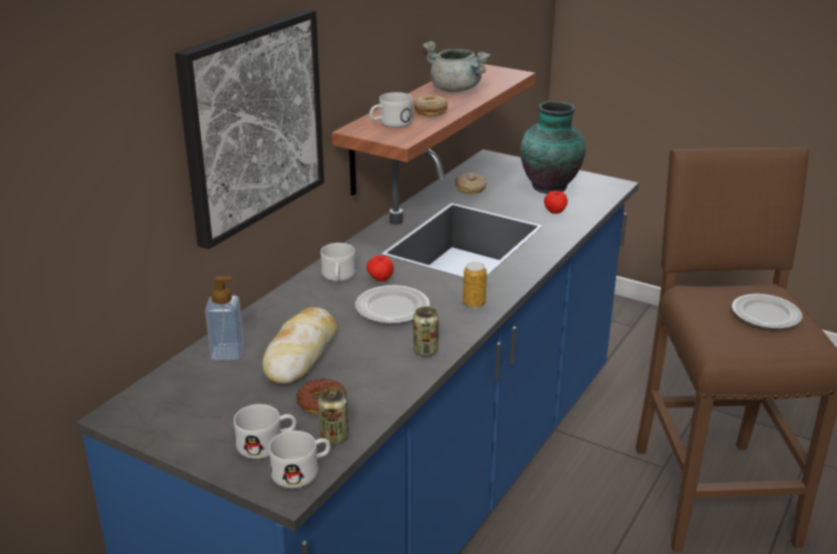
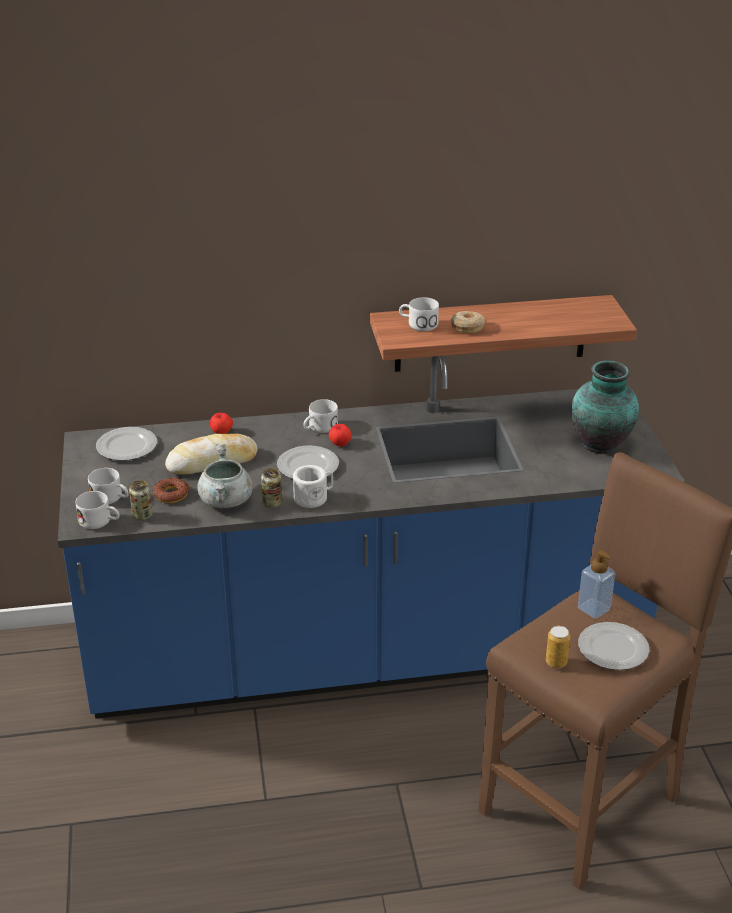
camera: 50 degrees right, 5 degrees up
picture [175,9,324,249] -> none
soap dispenser [205,276,244,360] -> soap dispenser moved to [578,550,616,619]
grey cooking pot [422,41,491,92] -> grey cooking pot moved to [197,444,253,508]
donut [455,172,487,194] -> none
can [463,262,487,308] -> can moved to [546,626,570,668]
apple [544,191,568,214] -> apple moved to [210,413,233,434]
none -> plate [96,427,157,461]
none -> white mug [293,465,333,508]

